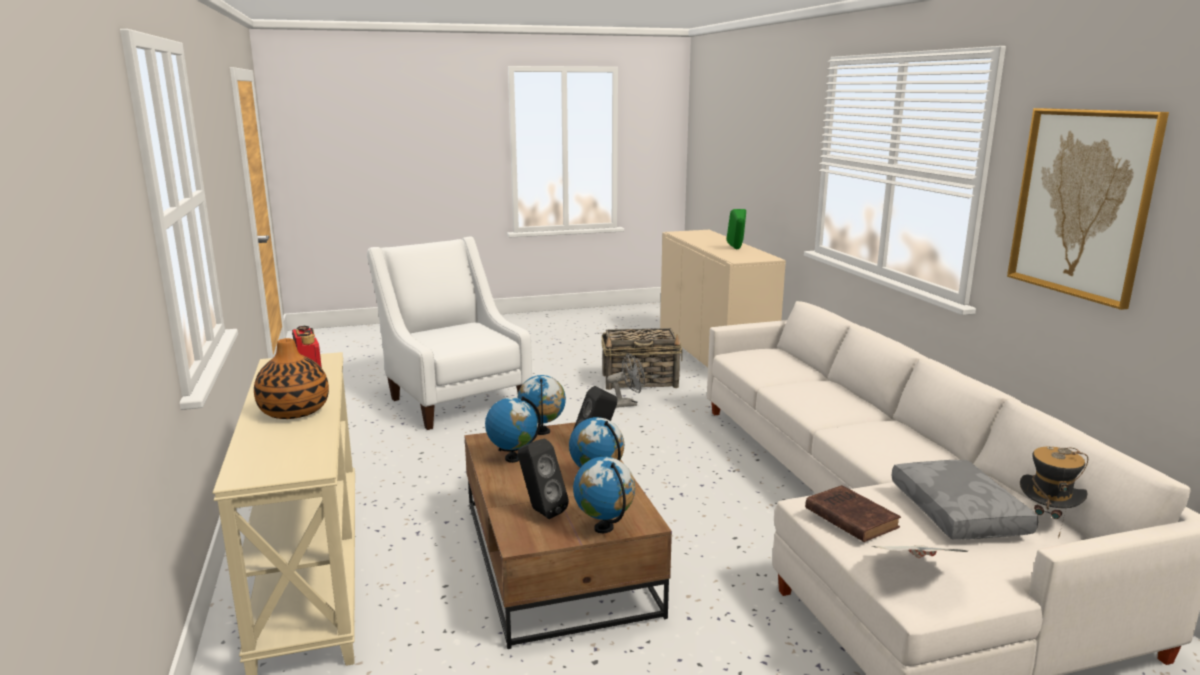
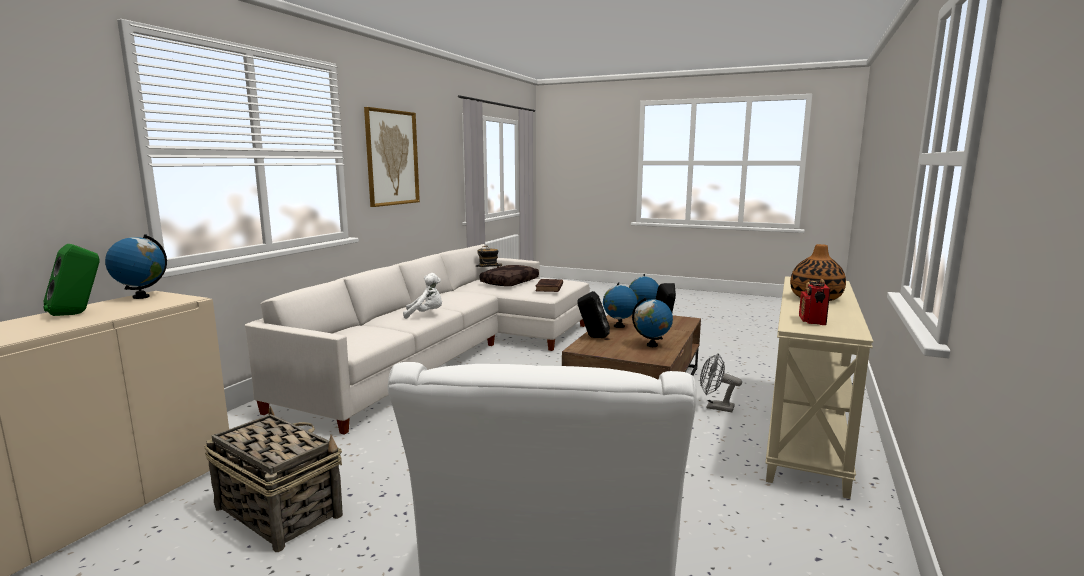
camera: 140 degrees left, 5 degrees down
globe [517,375,566,435] -> globe moved to [105,234,167,299]
grey fan [607,353,645,408] -> grey fan moved to [700,353,742,412]
newspaper [872,545,969,558] -> none
grey pillow [891,460,1038,540] -> brown pillow [480,265,539,286]
none -> white plush toy [403,273,442,319]

